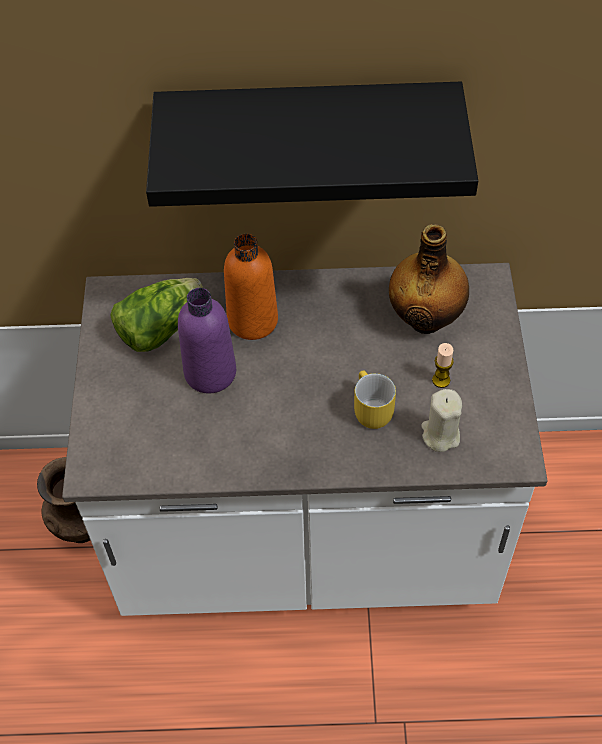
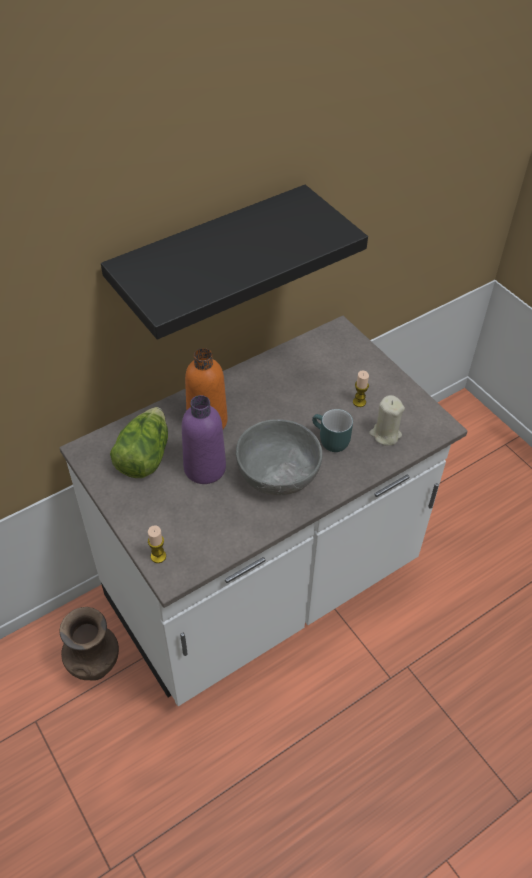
camera: 35 degrees left, 5 degrees down
yellow mug [354,371,396,429] -> turquoise mug [312,409,353,452]
bottle [389,224,469,334] -> none
none -> candle [148,525,166,563]
none -> grey bowl [236,419,322,495]

